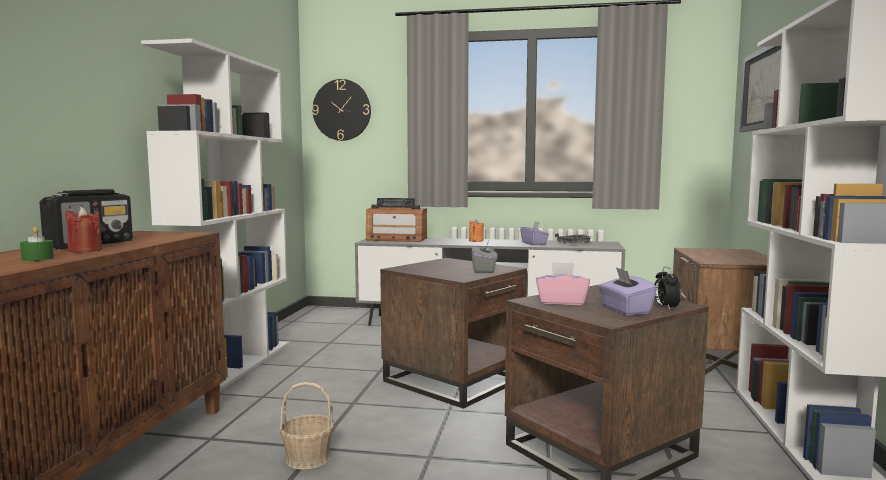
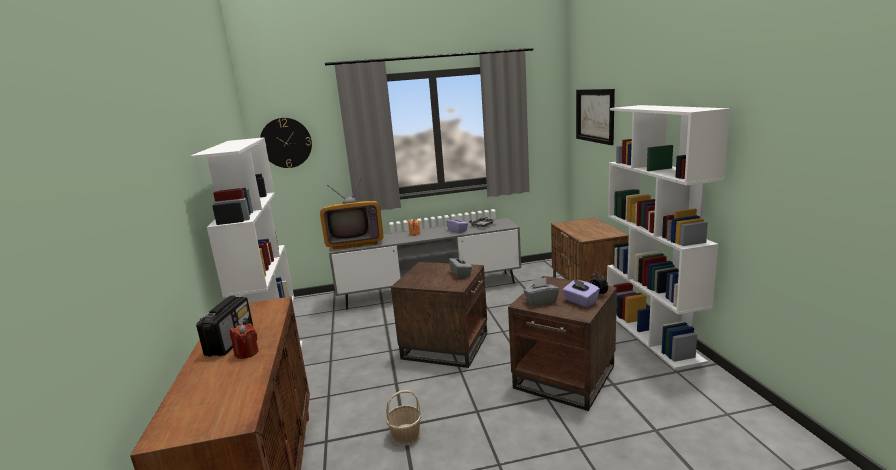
camera: 20 degrees left, 10 degrees up
green candle [20,227,54,261] -> none
radio [366,198,427,242] -> television [320,177,384,250]
pink tissue box [536,262,590,306] -> grey tissue box [523,278,559,306]

